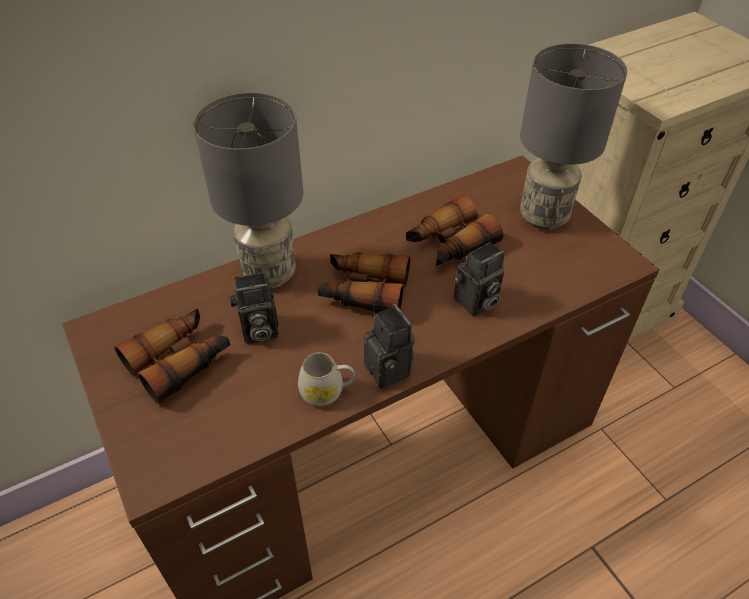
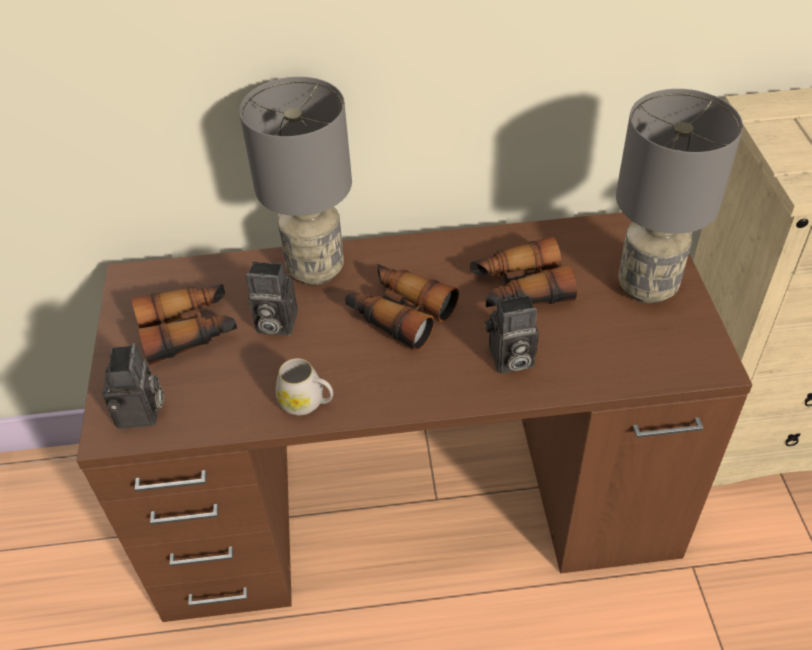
camera: 25 degrees right, 0 degrees up
camera [364,304,415,389] -> camera moved to [102,343,164,429]

